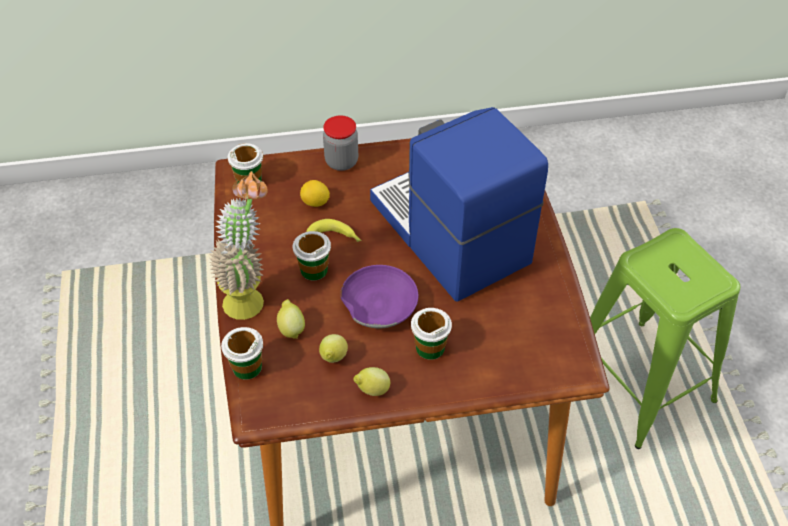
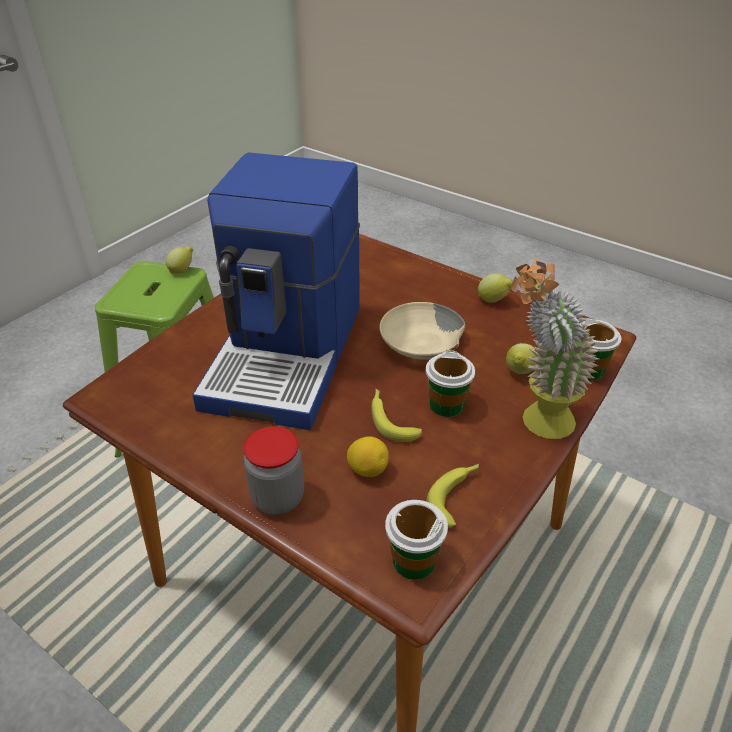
camera: 135 degrees left, 10 degrees down
lemon [319,334,348,363] -> lemon moved to [166,246,193,274]
purple bowl [340,265,418,328] -> beige bowl [379,302,466,360]
cup [411,308,452,360] -> none
none -> banana [426,464,479,528]

